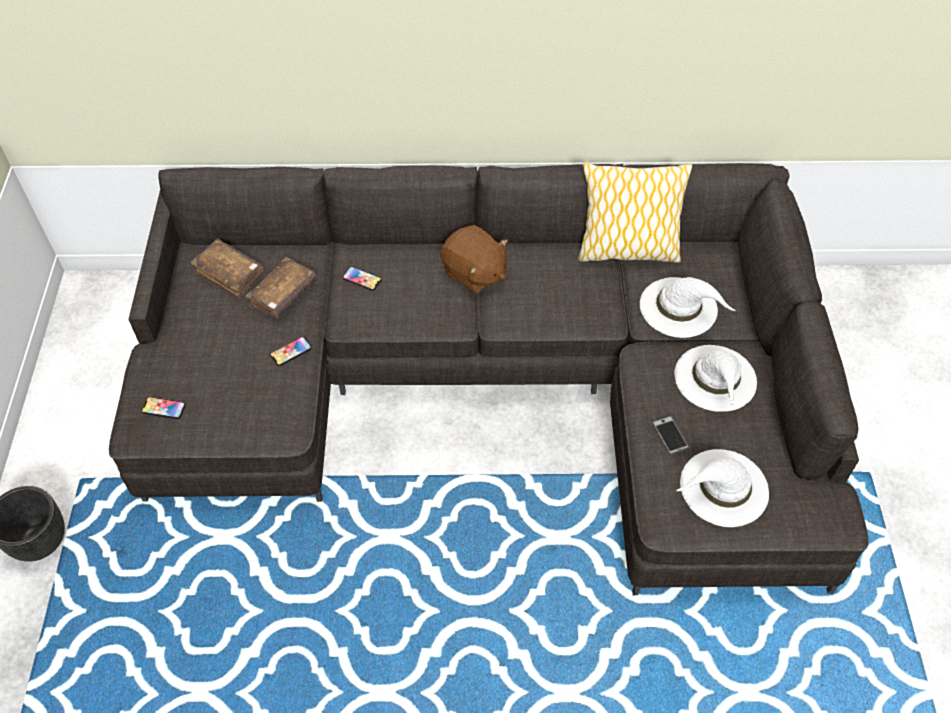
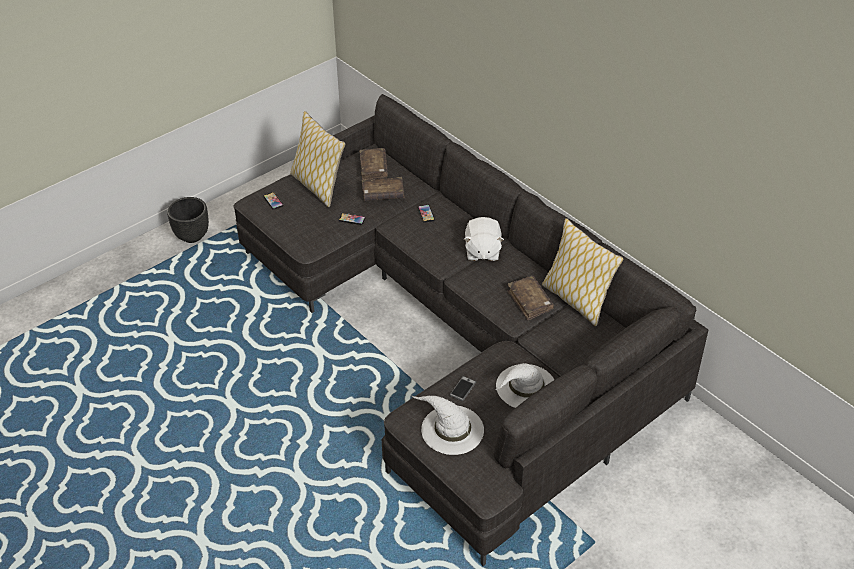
camera: 50 degrees right, 10 degrees down
brown plush toy [440,225,508,294] -> white plush toy [464,217,504,261]
white hat [640,277,736,338] -> none
none -> pillow [290,111,345,207]
none -> brown book [507,276,554,321]

